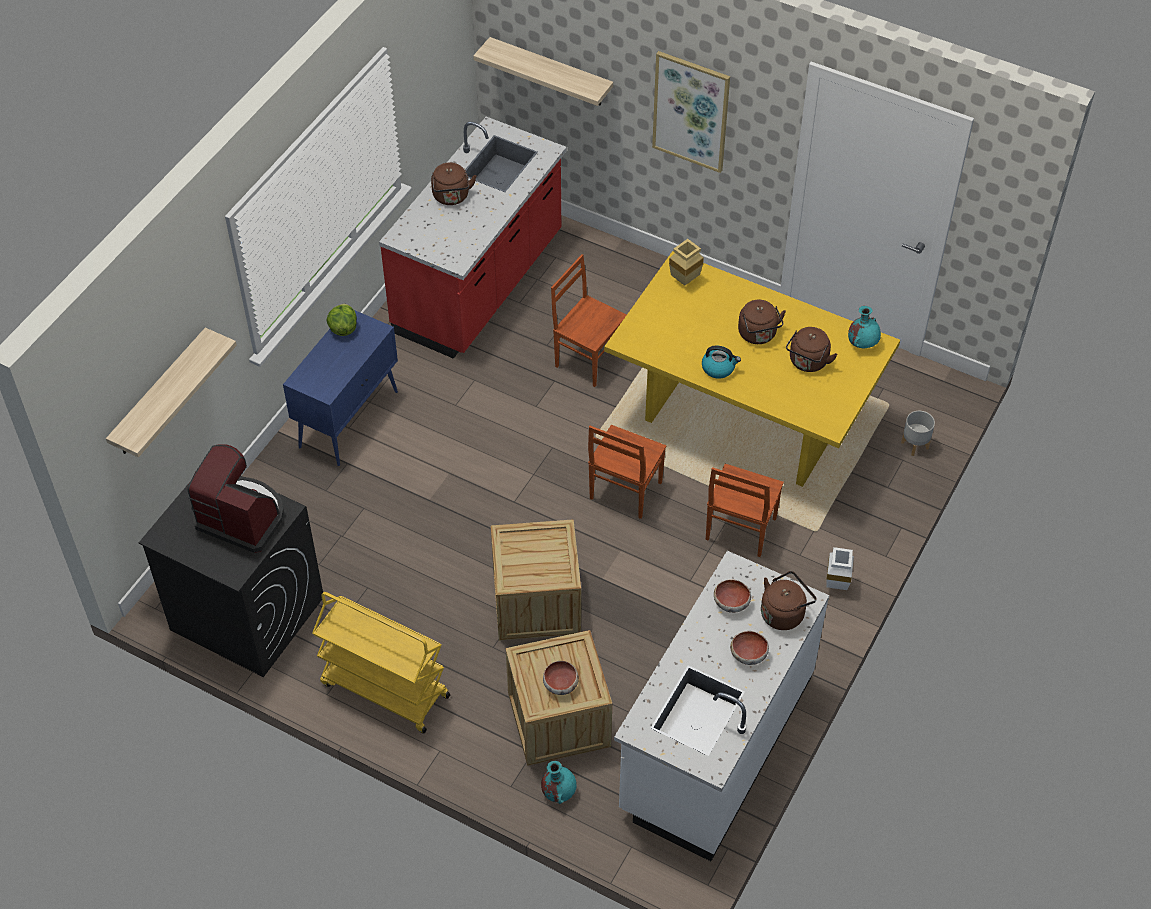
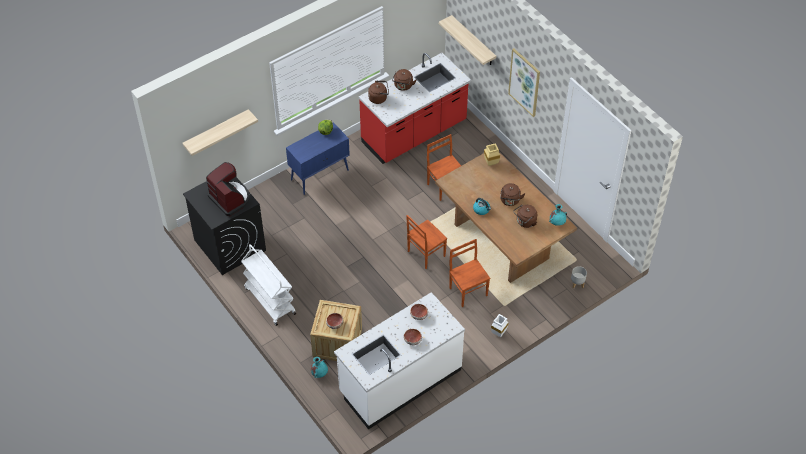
camera: 25 degrees right, 0 degrees up
yellow cart [312,592,450,733] -> white cart [241,244,296,326]
crate [491,519,581,640] -> none
yellow dining table [604,251,900,487] -> brown dining table [435,152,577,283]
brown chair [706,464,784,557] -> brown chair turned 105 degrees clockwise [449,239,490,307]
brown kettle [761,571,816,630] -> brown kettle moved to [368,81,389,104]

